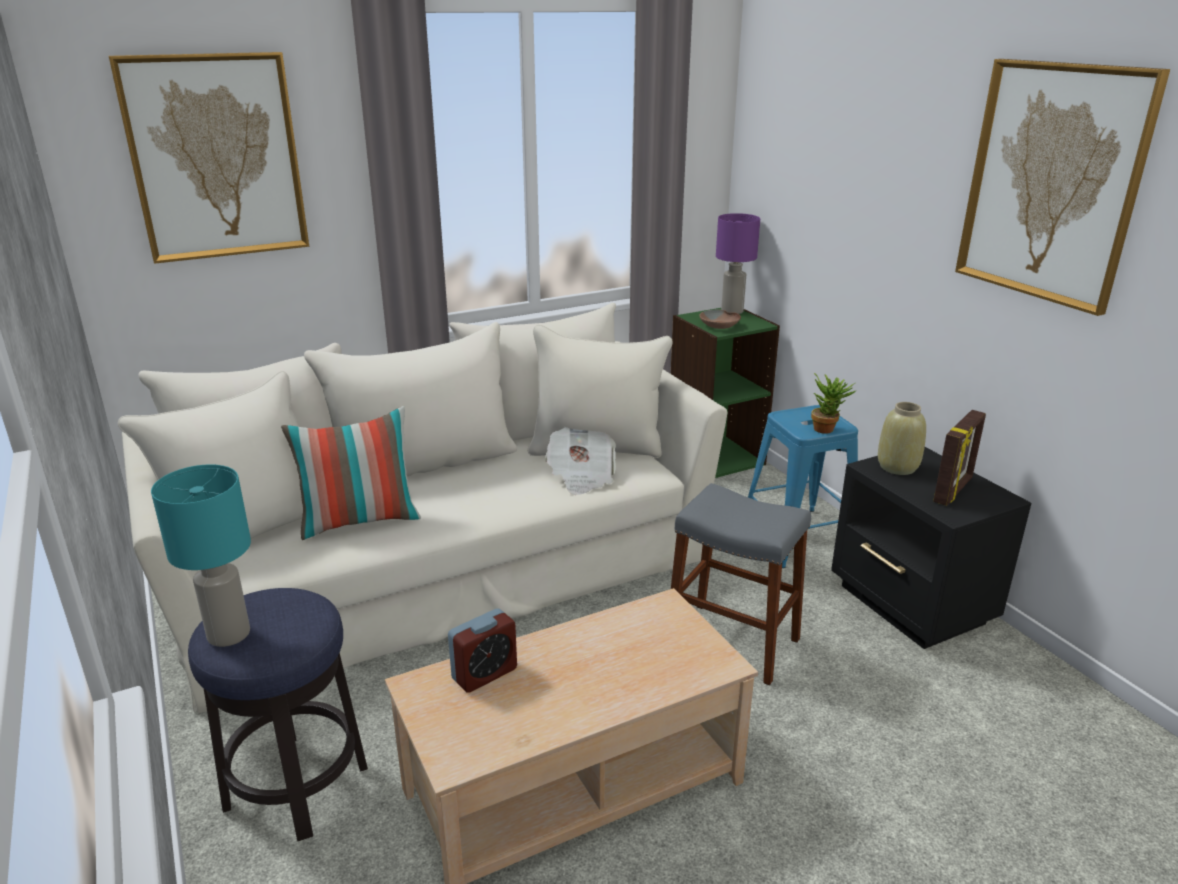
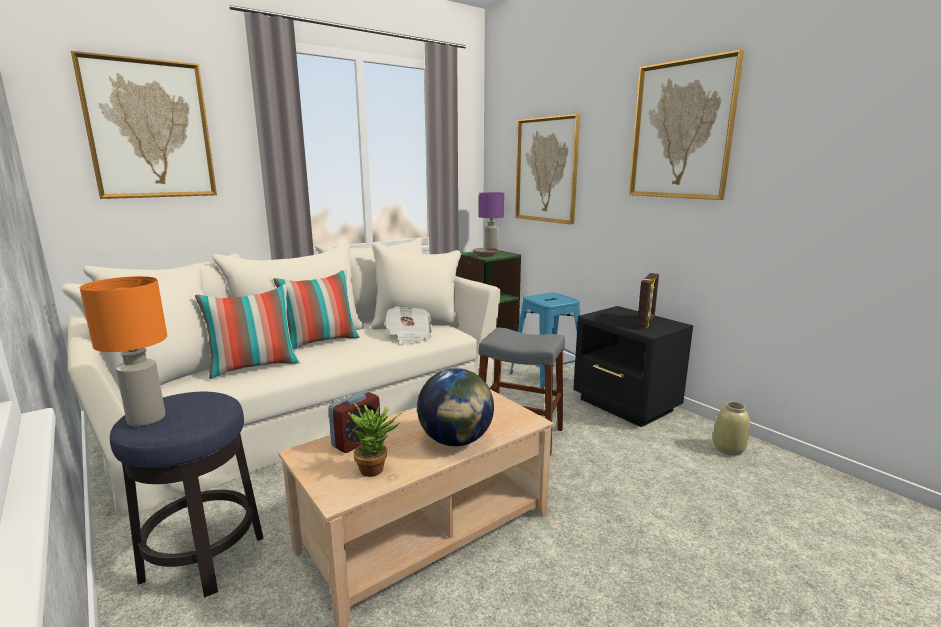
camera: 10 degrees left, 10 degrees down
turquoise table lamp [151,464,251,647] -> orange table lamp [80,276,167,427]
potted plant [811,373,857,434] -> potted plant moved to [347,403,402,477]
beige vase [878,402,926,475] -> beige vase moved to [713,402,750,456]
none -> pillow [273,269,360,350]
none -> globe [417,368,494,446]
none -> picture [515,114,580,224]

